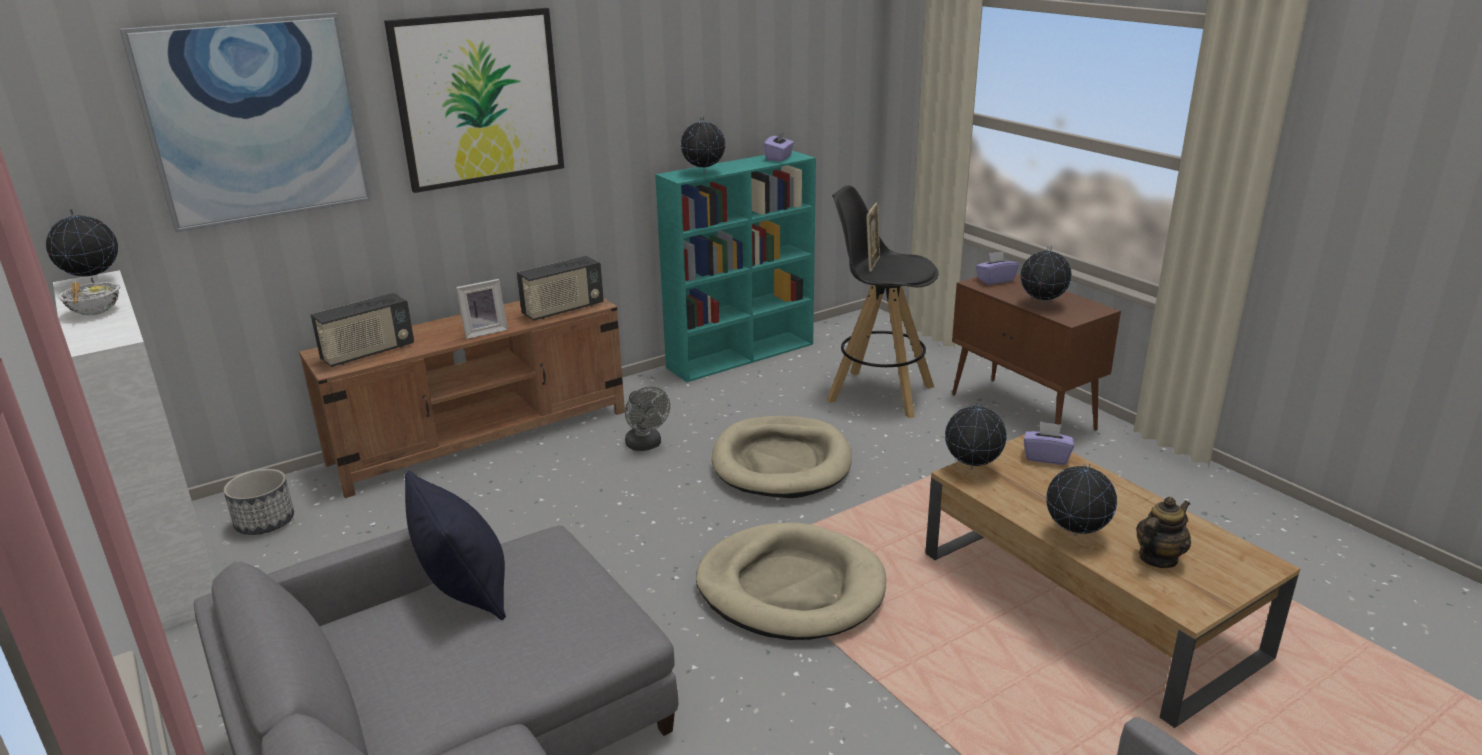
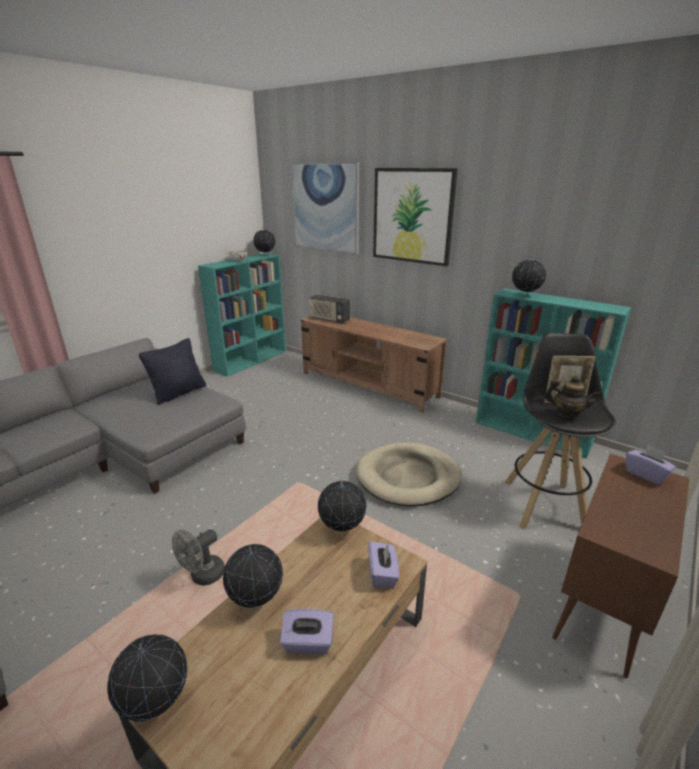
camera: 70 degrees right, 0 degrees up
white bookcase [53,270,215,629] -> turquoise bookcase [198,253,286,377]
planter [223,469,294,535] -> none
picture frame [456,279,508,339] -> none
radio [517,256,604,321] -> none
grey fan [625,386,670,451] -> grey fan moved to [172,529,225,586]
beige dog bed [696,523,886,640] -> none
purple tissue box [764,130,794,161] -> purple tissue box moved to [280,609,334,654]
globe [1020,246,1072,305] -> globe moved to [107,634,187,721]
teapot [1136,497,1191,568] -> teapot moved to [544,376,600,420]

